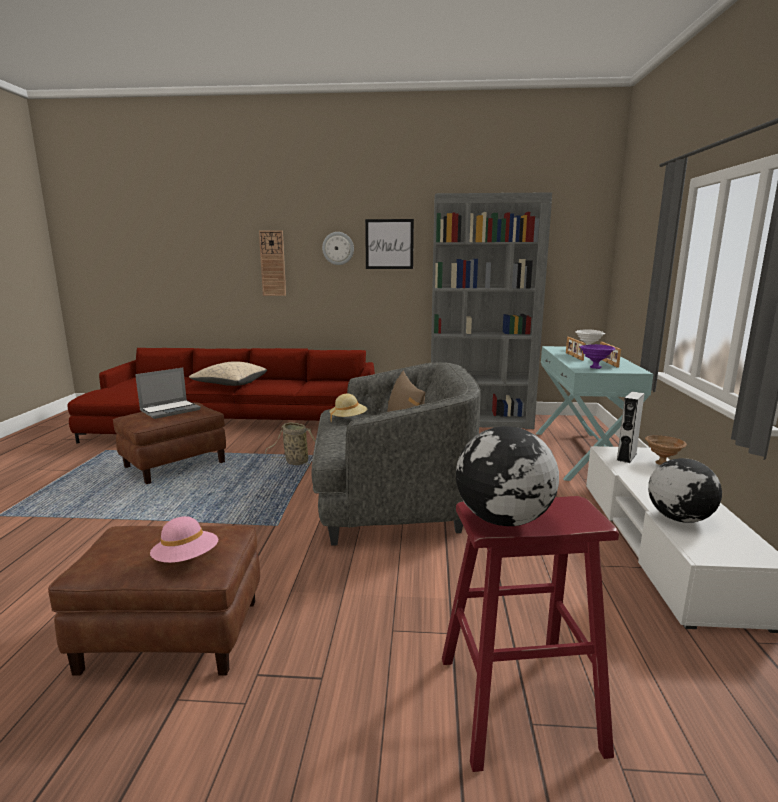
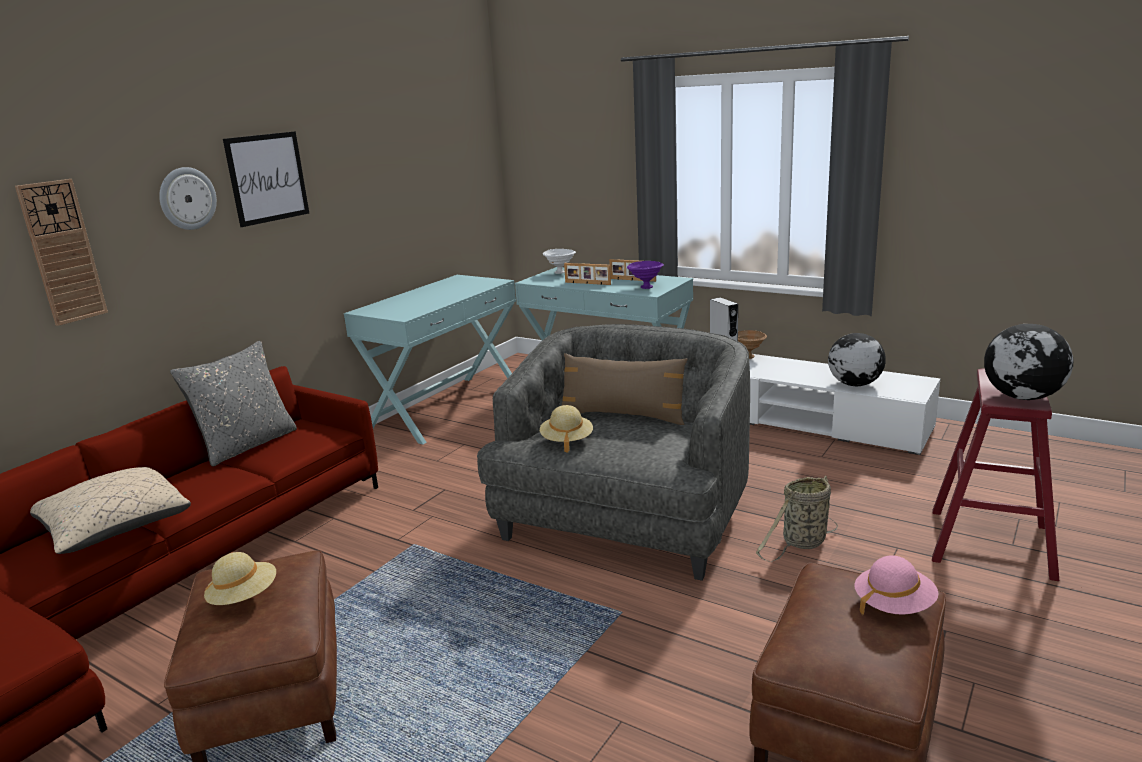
camera: 60 degrees left, 5 degrees up
laptop [135,368,201,419] -> beige hat [204,552,276,605]
basket [265,422,316,466] -> basket moved to [756,476,838,562]
grey bookcase [431,192,552,429] -> turquoise console table [344,275,516,445]
none -> grey pillow [170,341,297,467]

